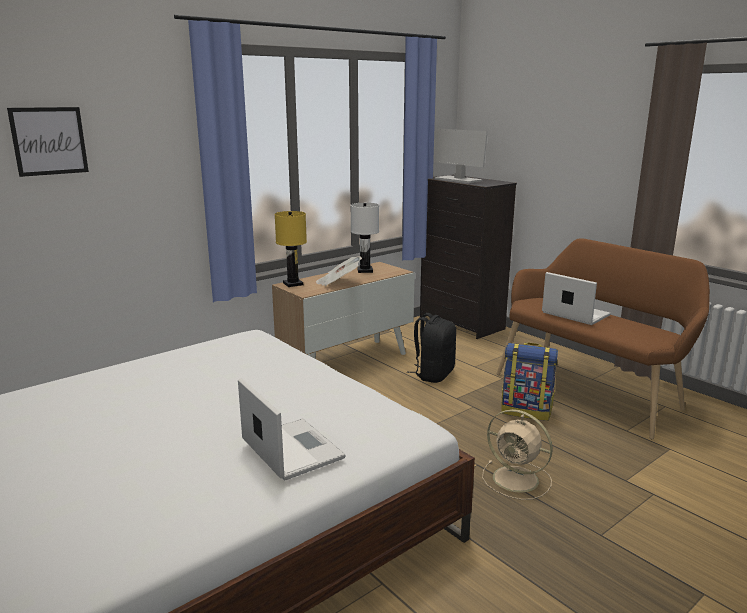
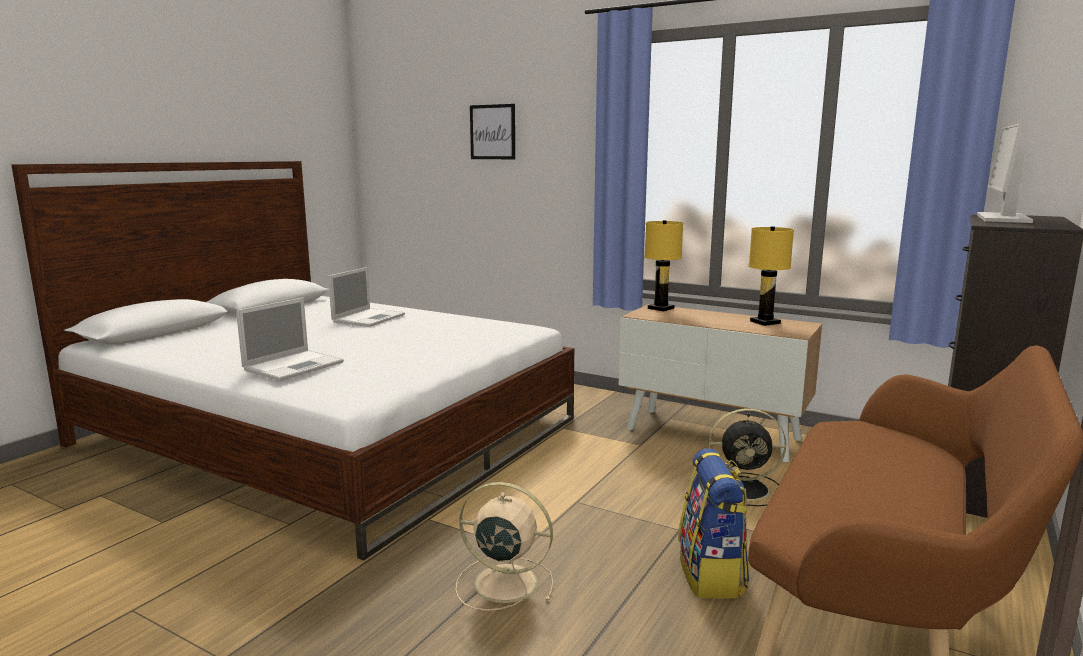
camera: 70 degrees right, 5 degrees down
newspaper [316,256,362,286] -> none
white table lamp [350,203,379,273] -> yellow table lamp [749,226,794,326]
black backpack [407,313,456,383] -> black fan [708,408,787,506]
beige fan [482,409,553,500] -> beige fan turned 90 degrees clockwise [455,482,553,611]
laptop [542,272,611,325] -> laptop moved to [328,267,405,327]

